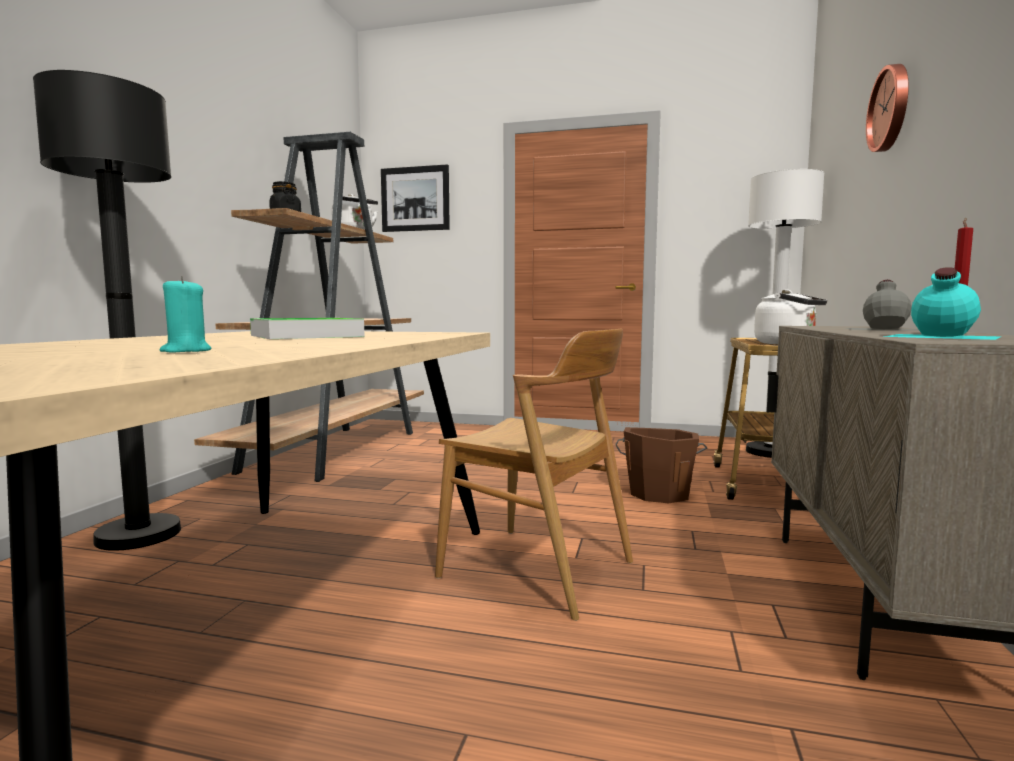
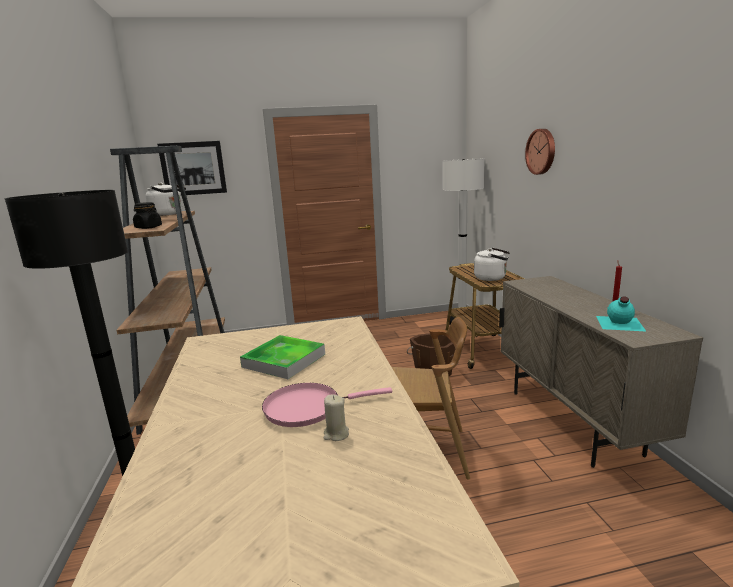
camera: 25 degrees left, 10 degrees up
turquoise candle [160,276,212,352] -> beige candle [324,395,349,441]
grey bottle [847,280,919,331] -> none
none -> pink frying pan [262,383,392,427]

